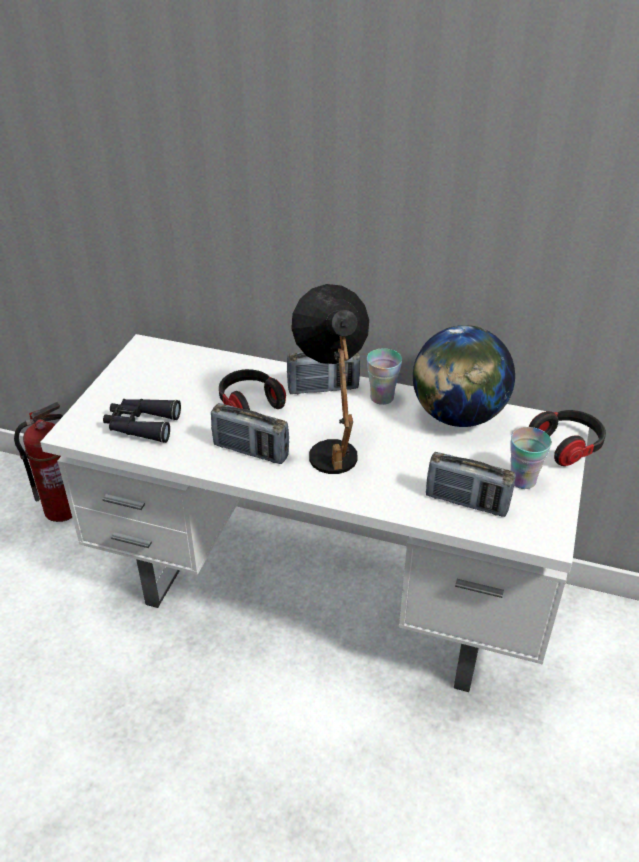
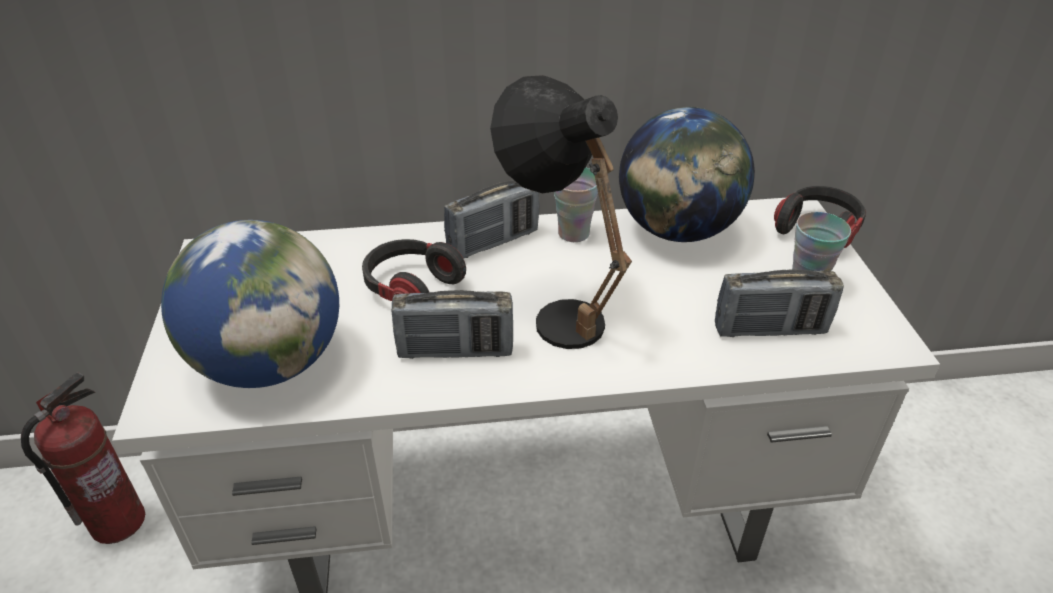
camera: 25 degrees left, 0 degrees up
black binoculars [103,399,181,443] -> globe [161,220,339,388]

